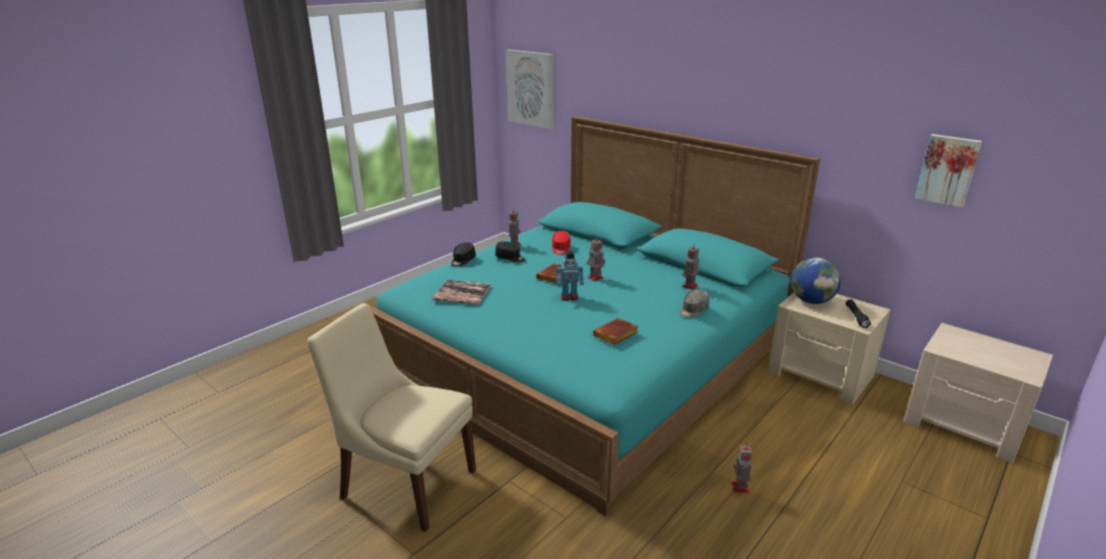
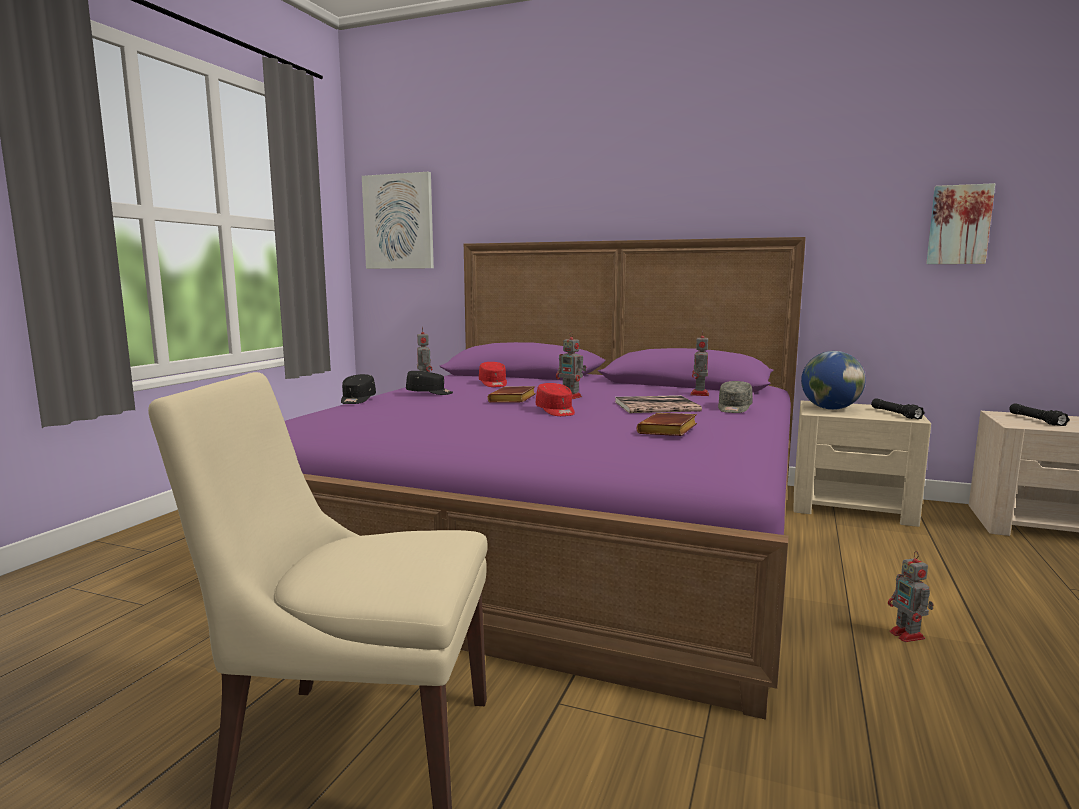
camera: 20 degrees left, 15 degrees down
turquoise bed [368,116,820,517] -> purple bed [285,237,806,720]
book [432,280,491,305] -> book moved to [615,395,702,413]
toy robot [557,251,584,301] -> red cap [536,383,575,416]
none -> black flashlight [1009,404,1070,426]

